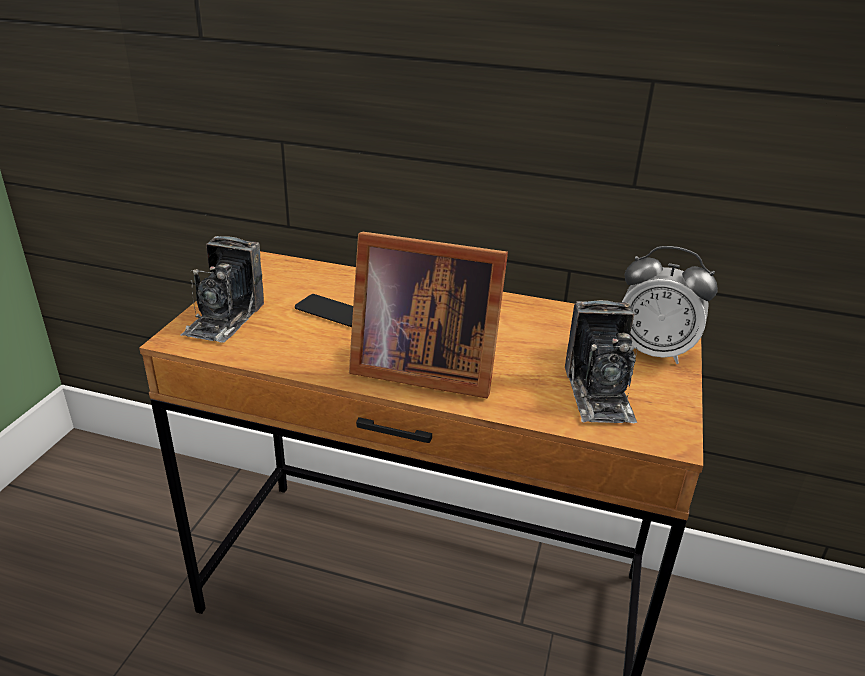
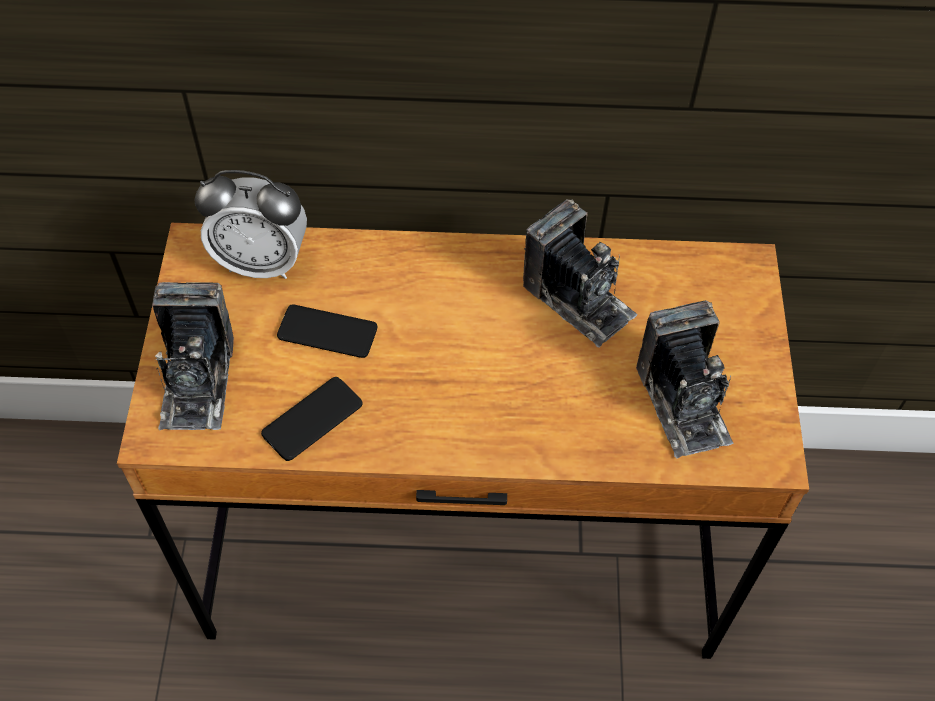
camera: 15 degrees left, 25 degrees up
picture frame [349,232,508,398] -> none
alarm clock [622,246,718,364] -> alarm clock moved to [195,170,307,279]
none -> phone [261,377,362,461]
none -> camera [523,199,638,348]

